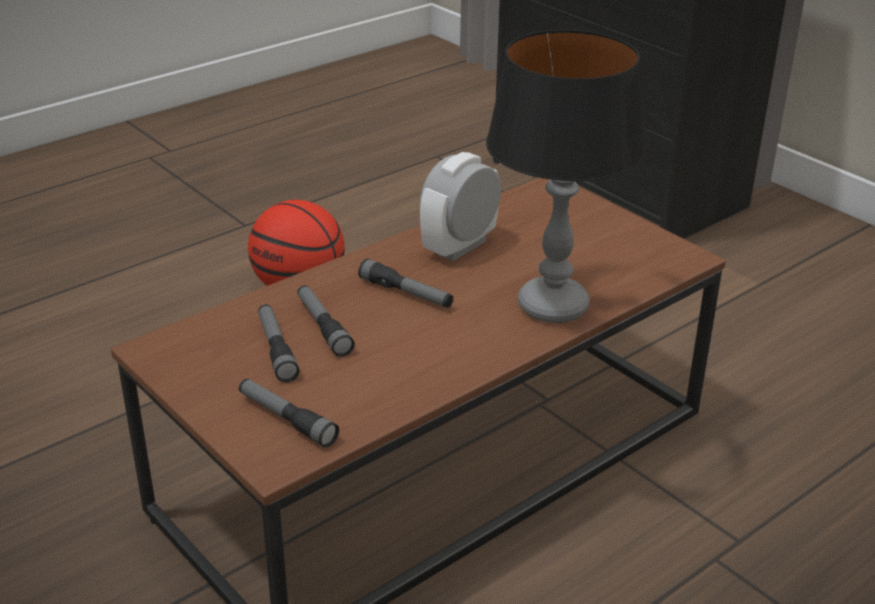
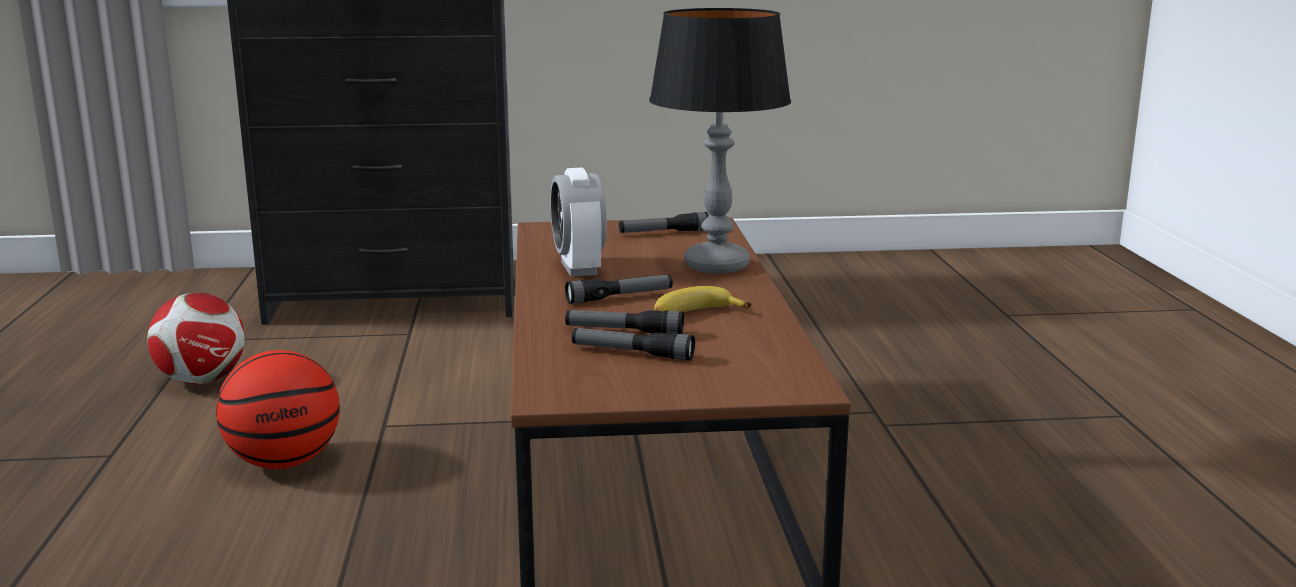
camera: 55 degrees left, 15 degrees down
flashlight [239,379,339,448] -> flashlight moved to [619,212,709,233]
none -> football [147,293,245,384]
none -> banana [654,286,752,312]

